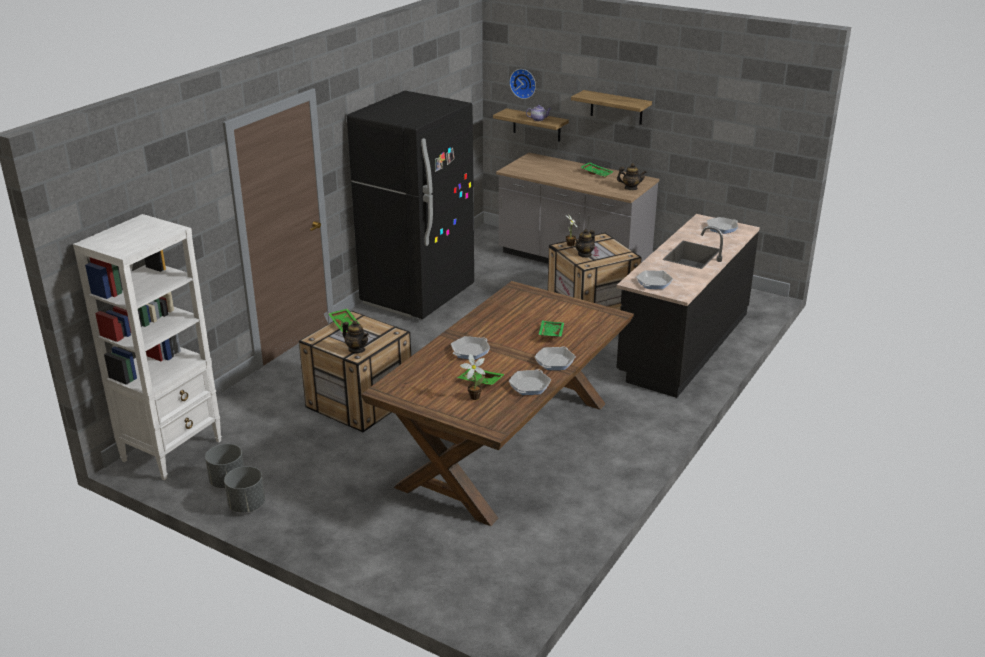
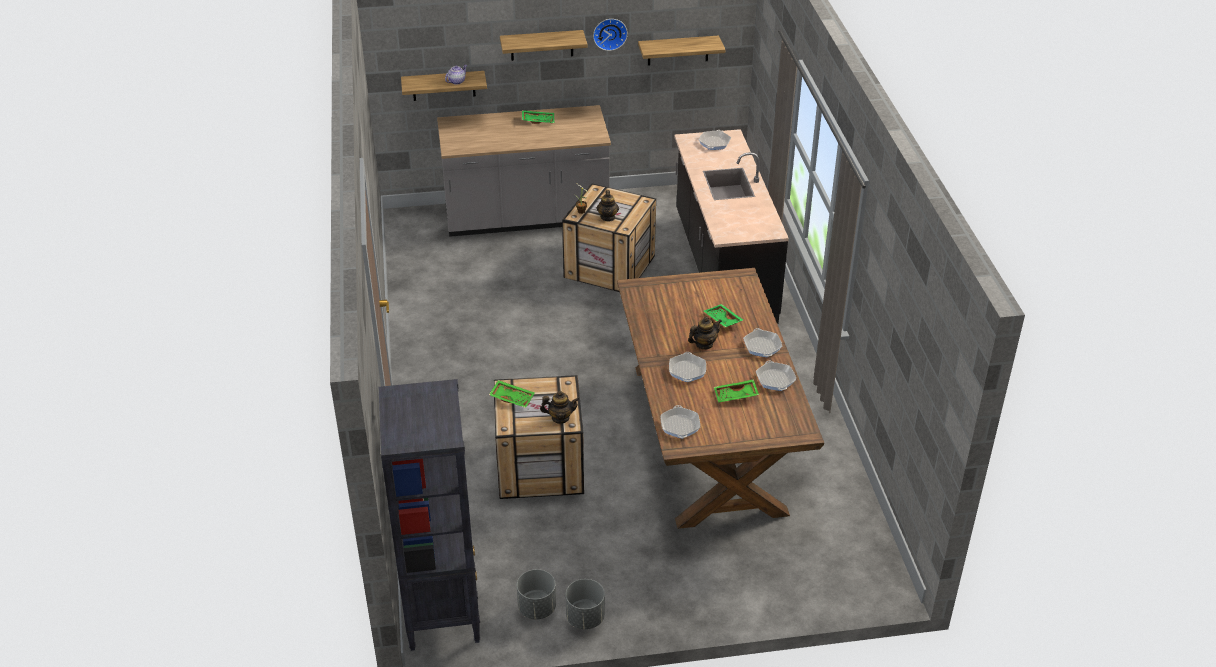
camera: 40 degrees left, 10 degrees up
white bookcase [73,214,222,480] -> black bookcase [379,379,480,651]
black fridge [347,91,474,319] -> none
potted plant [460,354,485,400] -> none
wall clock [510,69,536,99] -> wall clock moved to [593,19,628,51]
teapot [617,163,647,190] -> teapot moved to [688,317,722,349]
frying pan [636,270,673,289] -> frying pan moved to [661,405,700,439]
none -> shelf [638,35,725,66]

